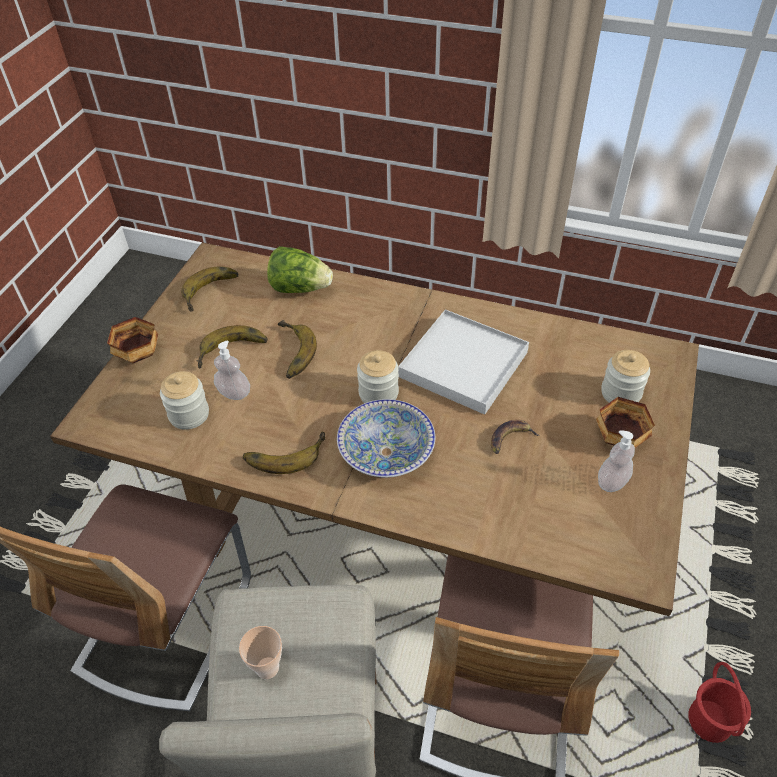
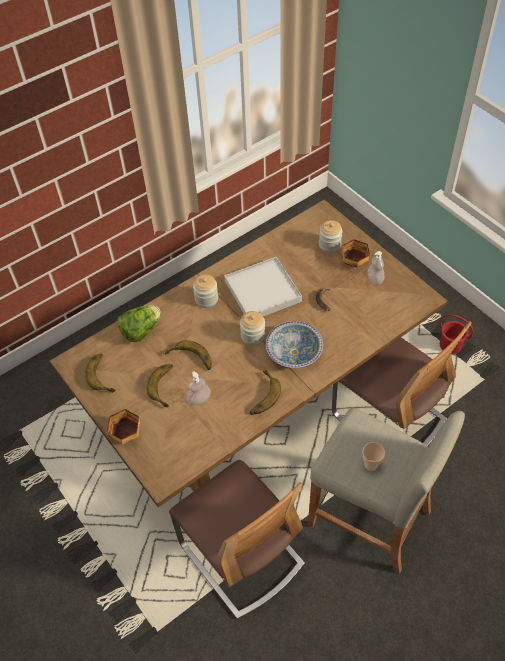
camera: 55 degrees left, 5 degrees up
jar [160,371,209,430] -> jar moved to [193,274,218,308]

